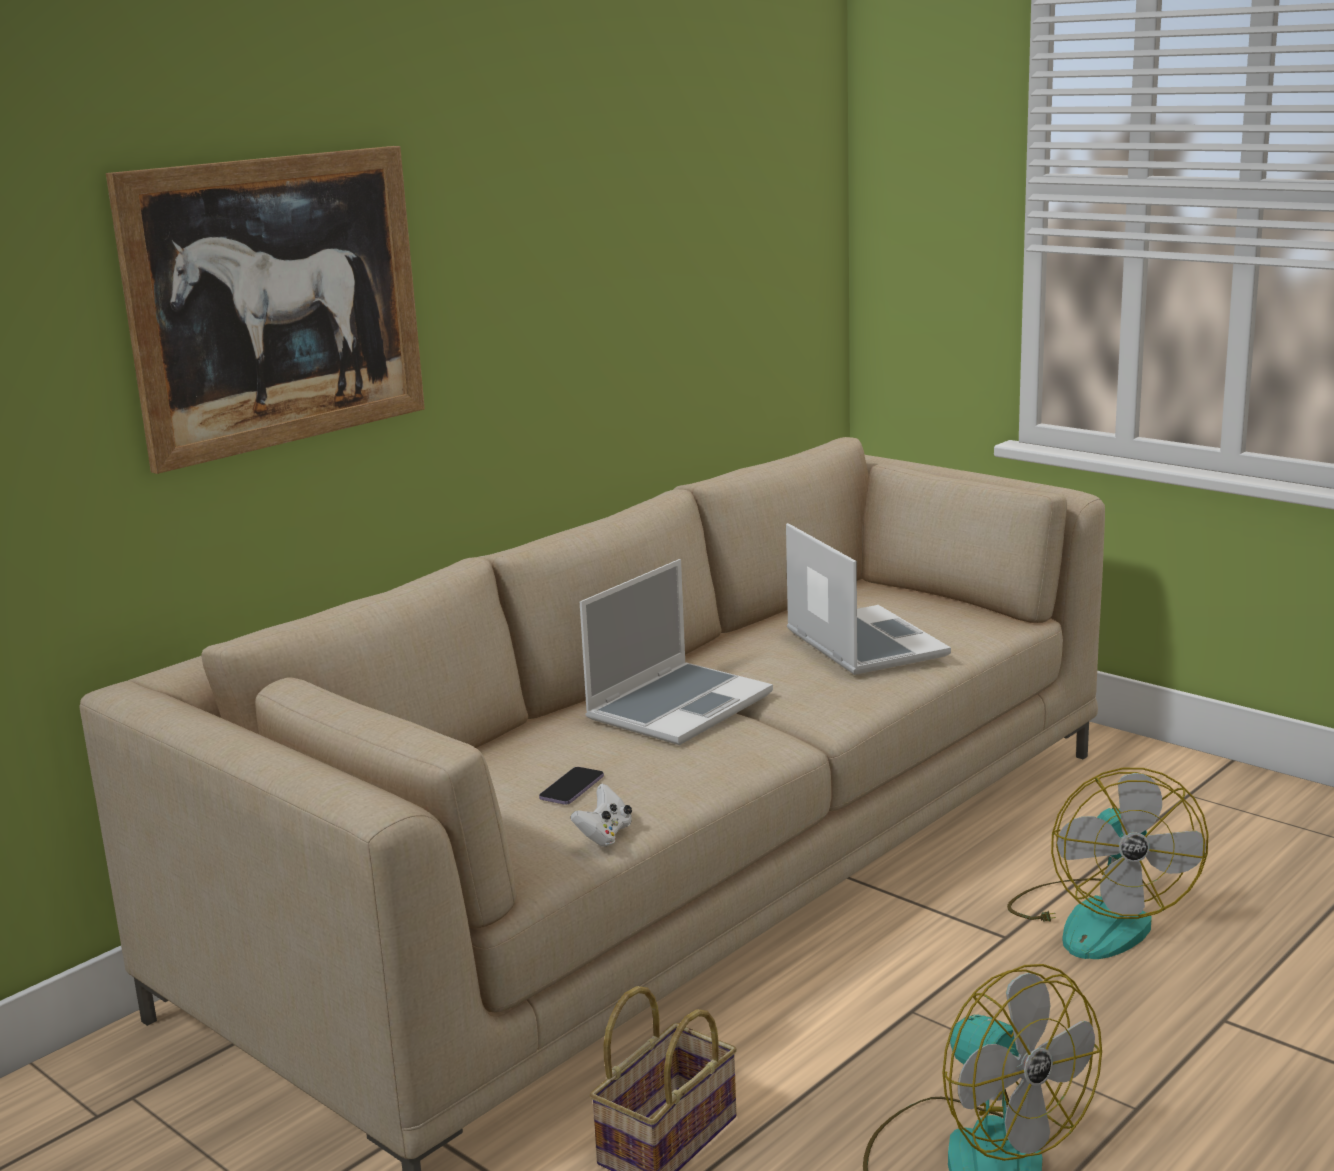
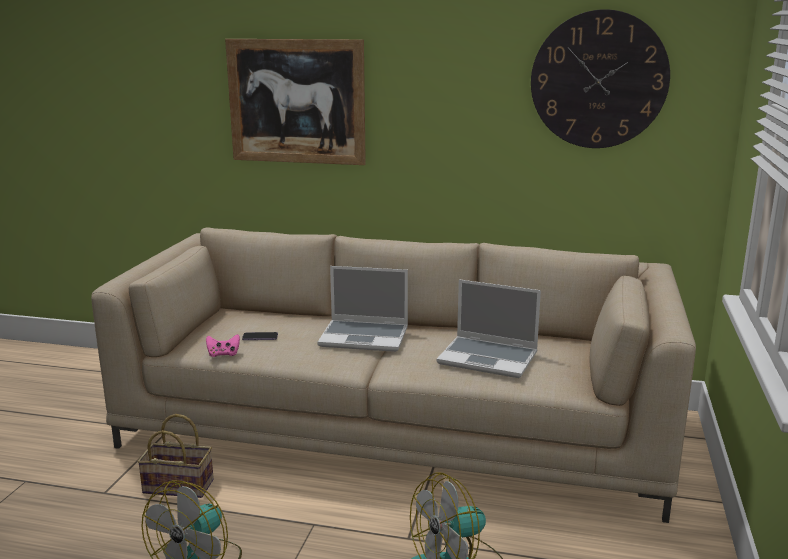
camera: 60 degrees right, 0 degrees up
white game controller [571,783,632,847] -> pink game controller [206,334,240,357]
laptop [786,523,951,675] -> laptop turned 75 degrees clockwise [437,279,541,378]
none -> wall clock [531,9,670,148]

